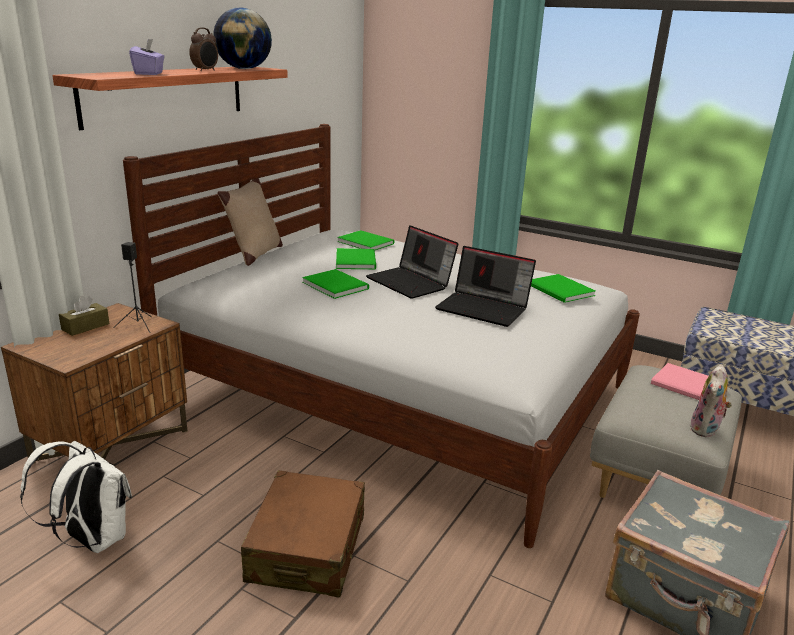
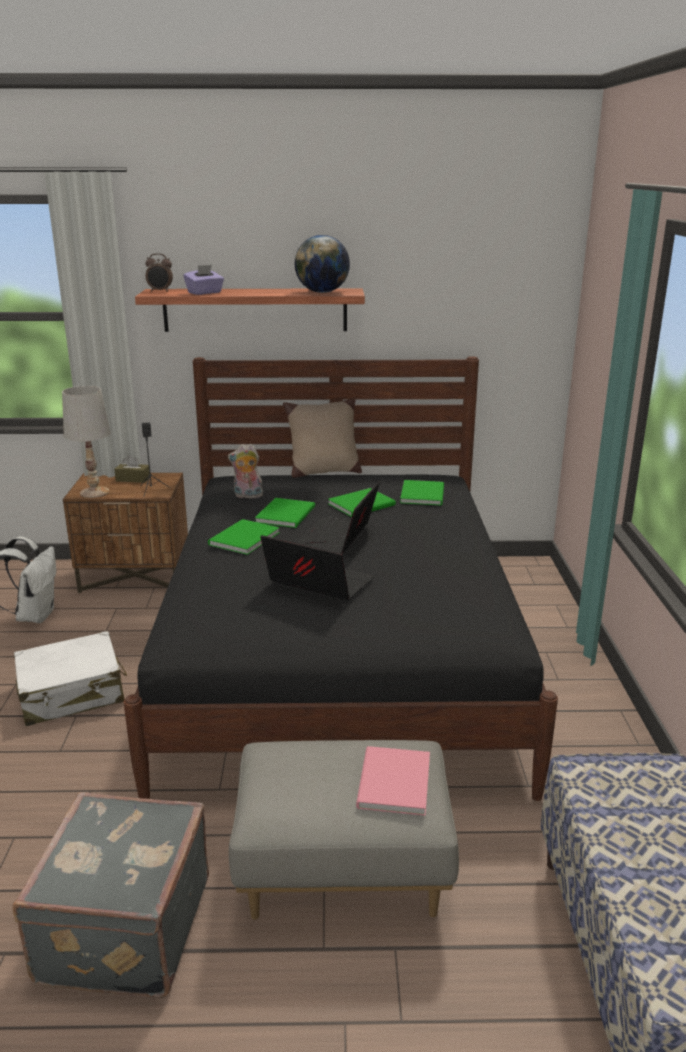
camera: 60 degrees right, 0 degrees up
white bed [123,124,640,548] -> black bed [124,356,558,801]
alarm clock [189,28,218,71] -> alarm clock moved to [146,253,173,292]
brown suitcase [241,471,365,597] -> white suitcase [14,631,127,726]
laptop [435,246,536,327] -> laptop turned 120 degrees clockwise [261,535,374,600]
green book [531,274,596,303] -> green book moved to [208,519,280,555]
plush toy [690,365,732,438] -> plush toy moved to [228,444,264,500]
none -> white table lamp [62,386,111,498]

